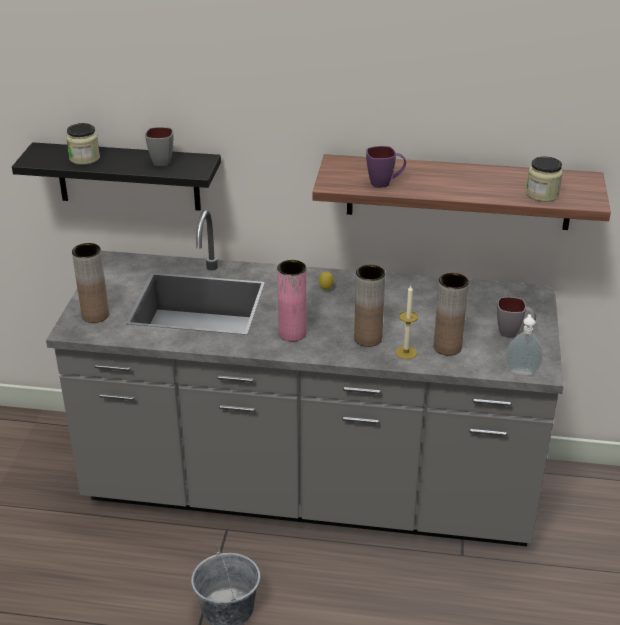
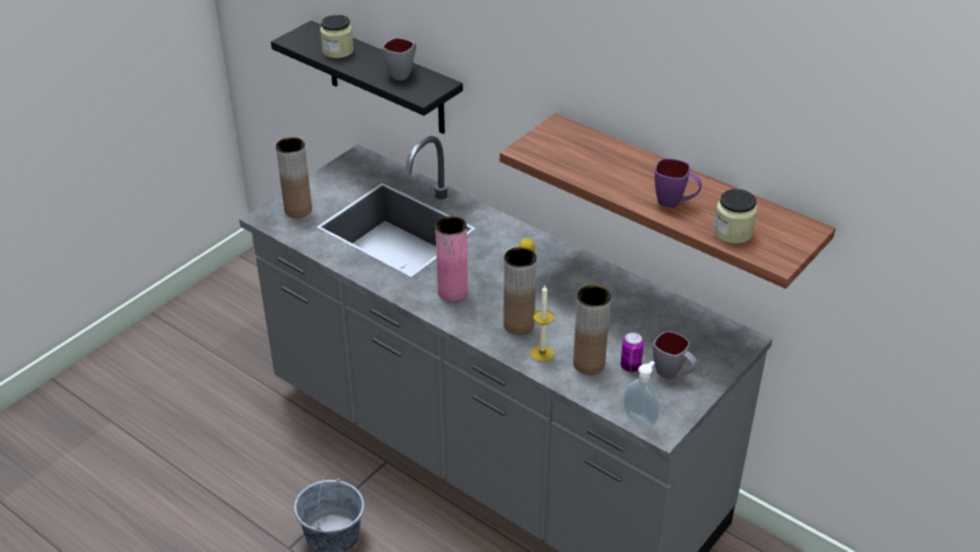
camera: 30 degrees right, 5 degrees up
purple mug [366,146,406,188] -> purple mug moved to [655,158,702,208]
none -> can [621,332,644,372]

